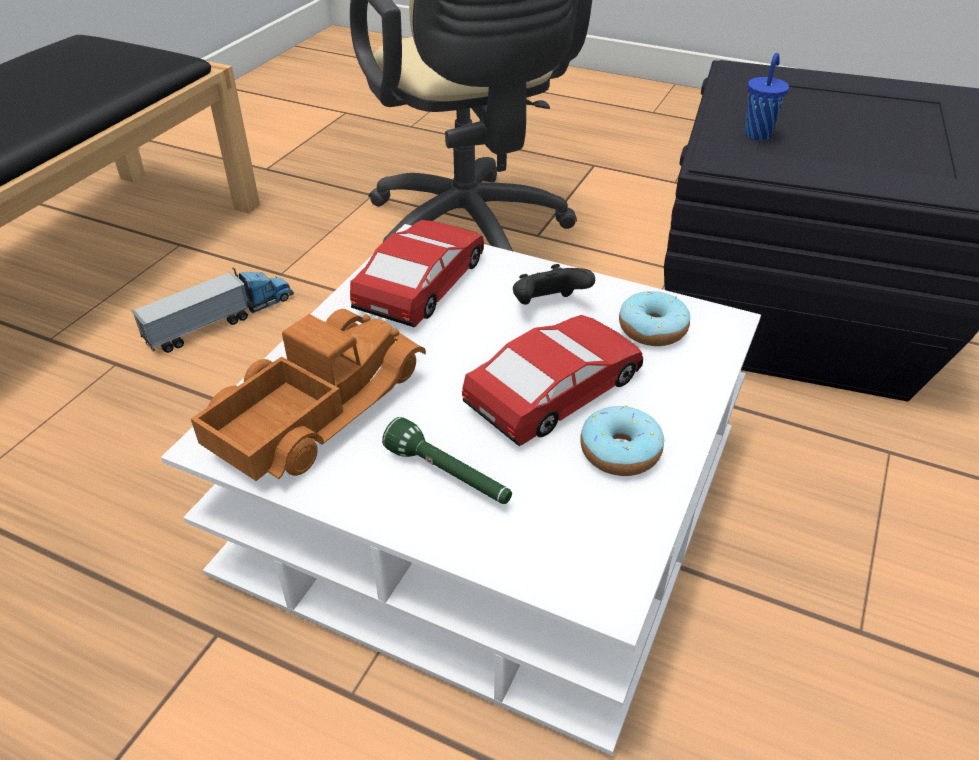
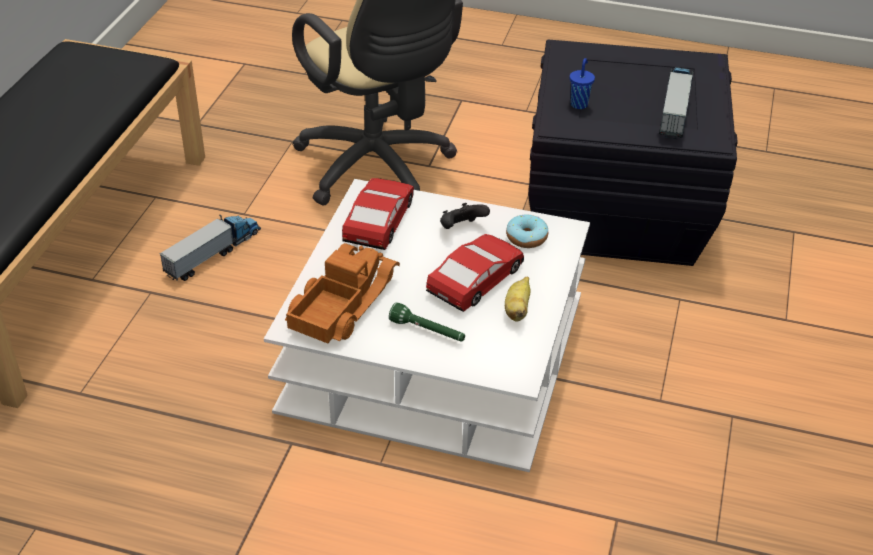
camera: 10 degrees left, 0 degrees up
donut [580,405,664,476] -> banana [505,277,531,321]
none -> toy truck [659,67,694,139]

